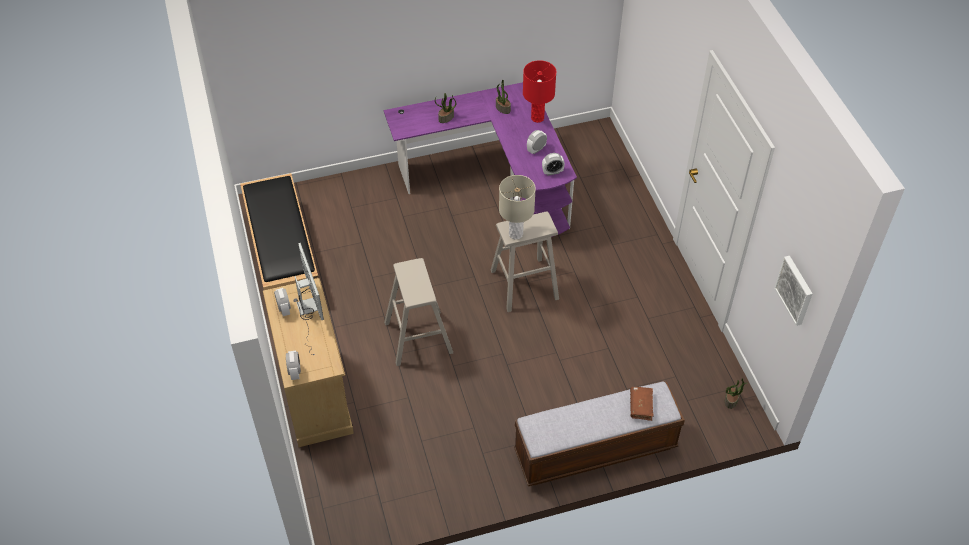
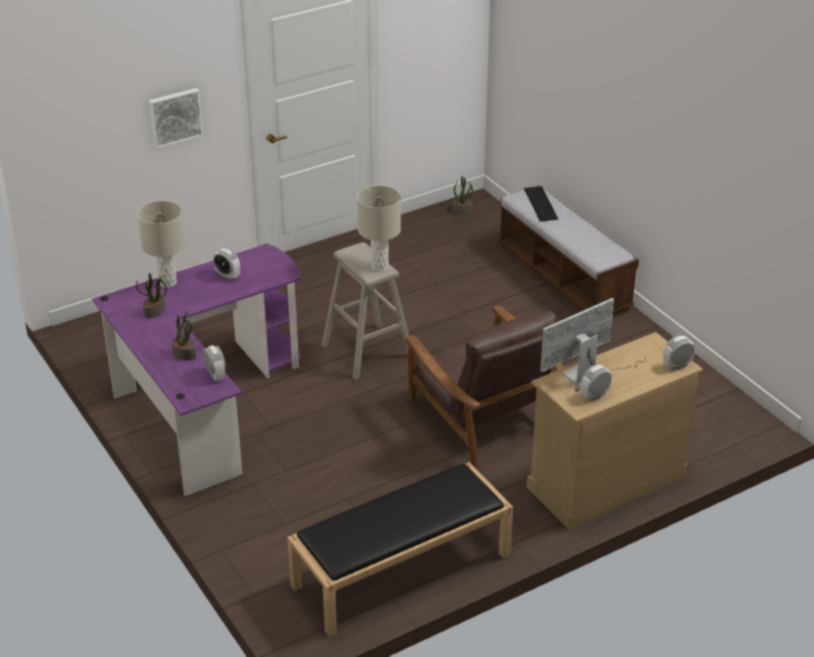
camera: 105 degrees left, 15 degrees down
beige stool [384,258,453,366] -> brown armchair [404,305,564,469]
red table lamp [523,60,556,123] -> beige table lamp [138,201,186,288]
alarm clock [542,153,565,176] -> alarm clock moved to [203,345,226,381]
brown book [630,386,654,421] -> keyboard [524,186,558,221]
picture [774,256,813,326] -> picture moved to [149,88,203,149]

